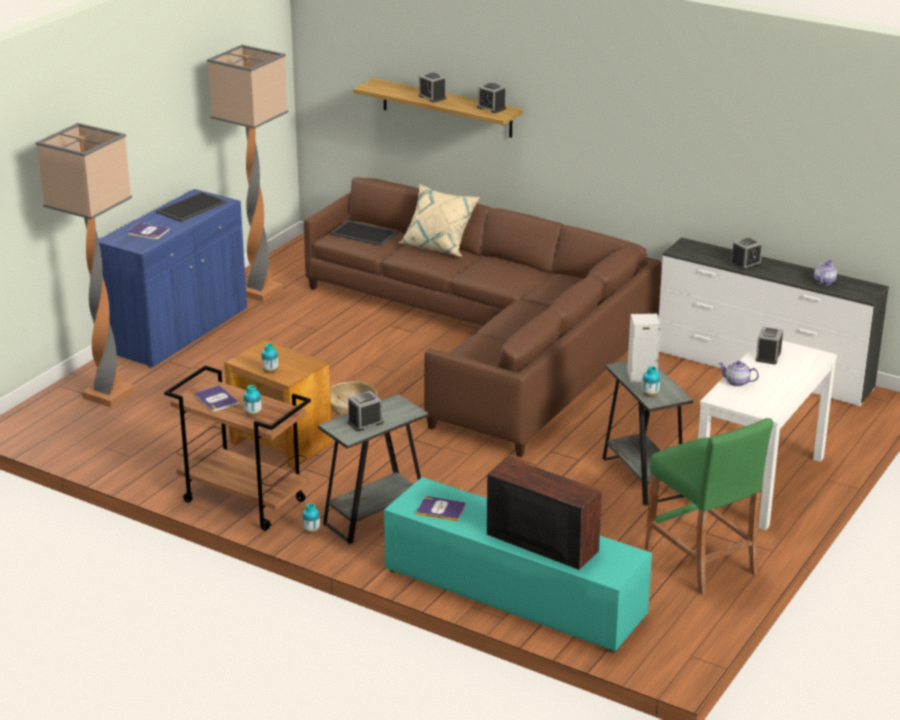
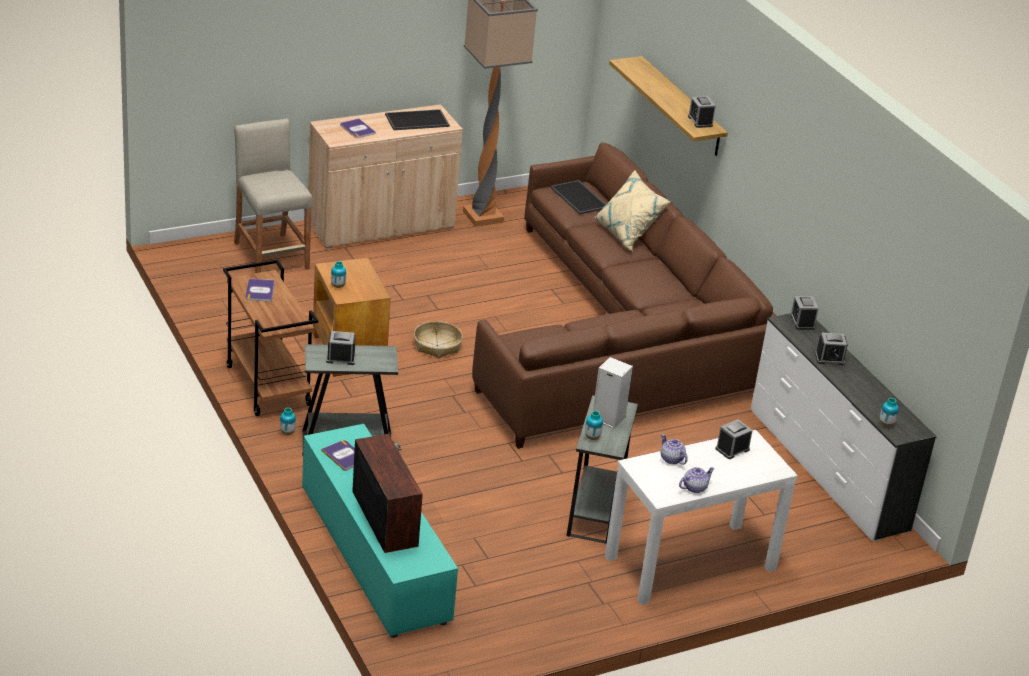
camera: 30 degrees right, 5 degrees up
floor lamp [36,123,135,407] -> beige stool [234,119,313,273]
blue cabinet [98,189,247,369] -> beige cabinet [308,104,463,248]
vase [243,385,262,417] -> vase moved to [880,398,898,427]
alarm clock [418,72,446,103] -> alarm clock moved to [790,296,819,330]
green stool [645,418,773,595] -> none
teapot [814,260,837,285] -> teapot moved to [679,467,715,493]

